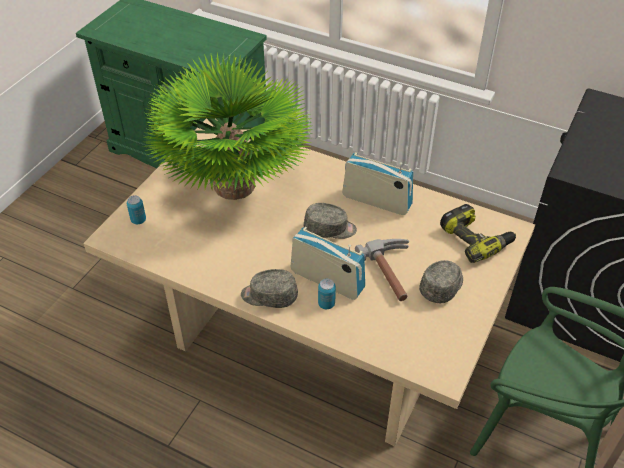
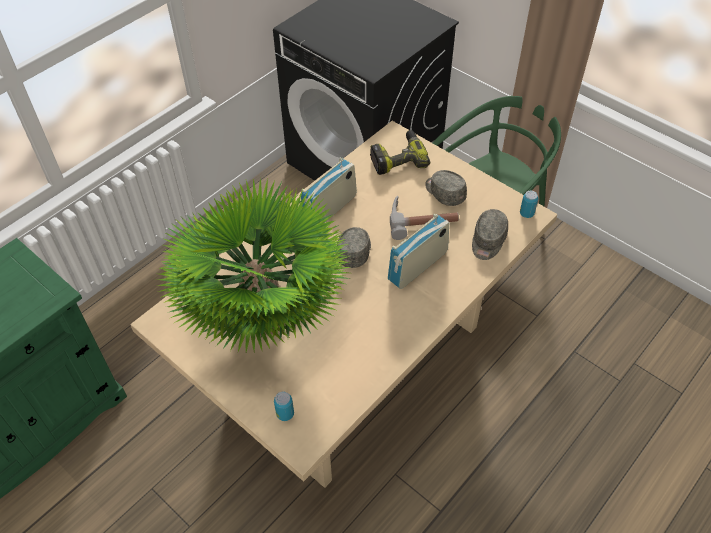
camera: 75 degrees left, 5 degrees up
grey cap [241,269,298,308] -> grey cap moved to [472,209,508,260]
can [318,279,336,309] -> can moved to [520,191,538,218]

